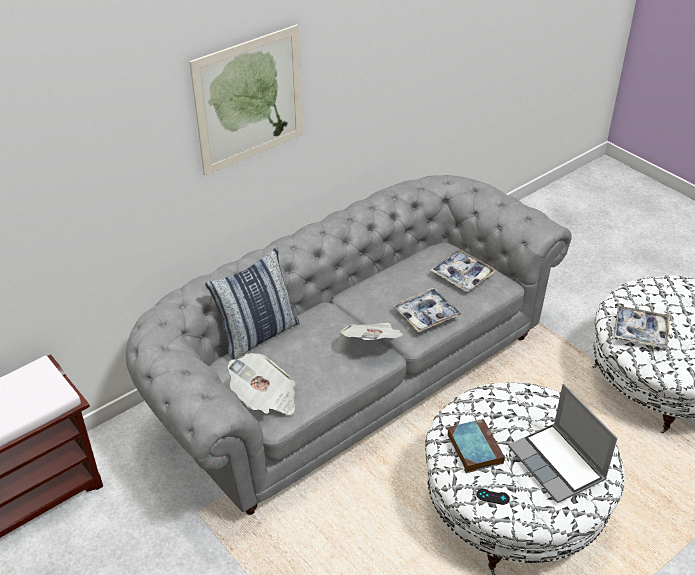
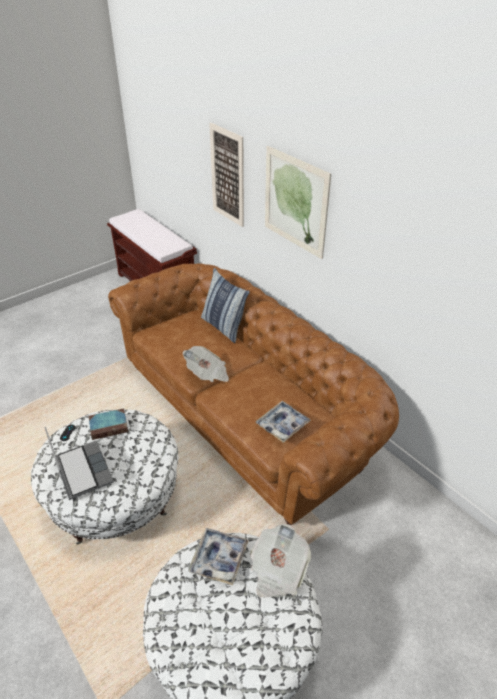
camera: 90 degrees right, 0 degrees up
grey sofa [126,175,572,515] -> brown sofa [108,264,399,525]
newspaper [228,353,296,415] -> newspaper moved to [250,524,311,598]
tray [393,288,462,332] -> none
laptop [508,384,617,503] -> laptop turned 90 degrees clockwise [45,427,114,500]
none -> picture [209,123,244,227]

